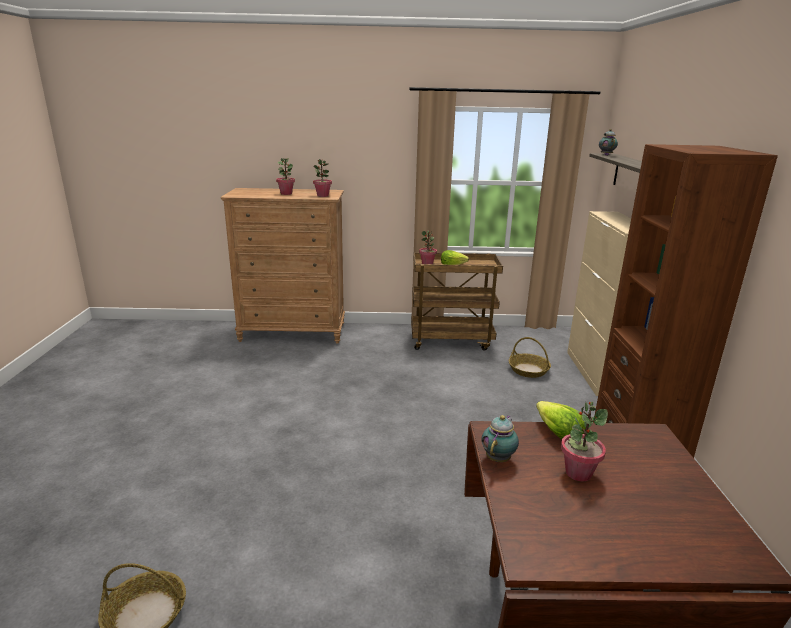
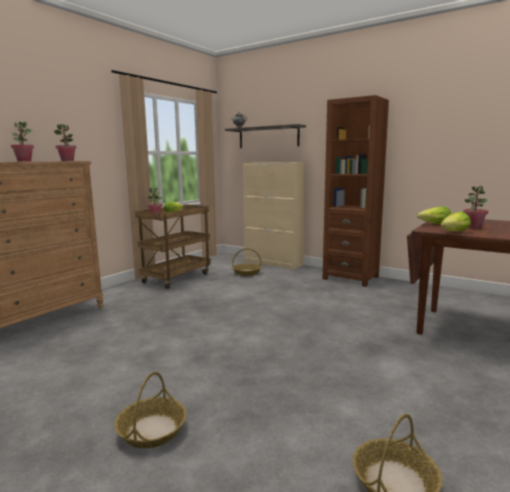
camera: 55 degrees left, 10 degrees down
teapot [481,415,519,462] -> lettuce [441,212,471,232]
none -> basket [114,372,187,449]

